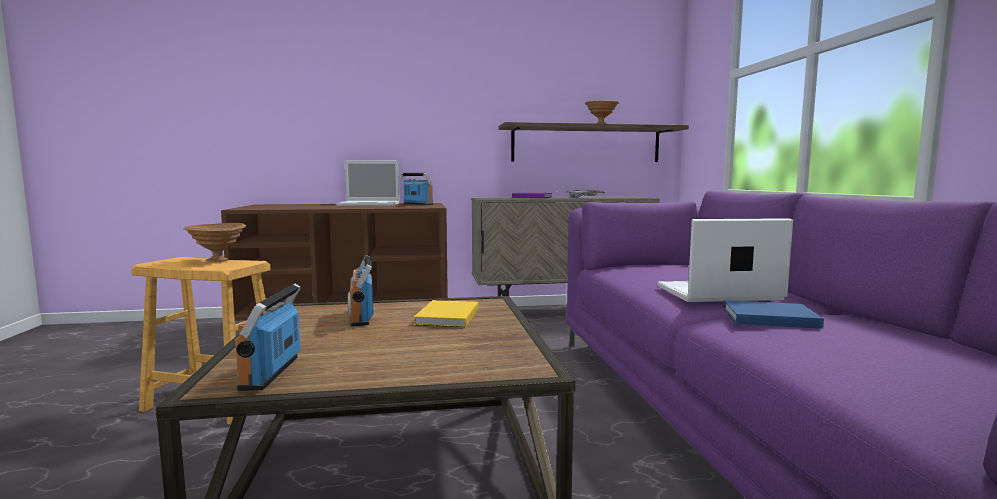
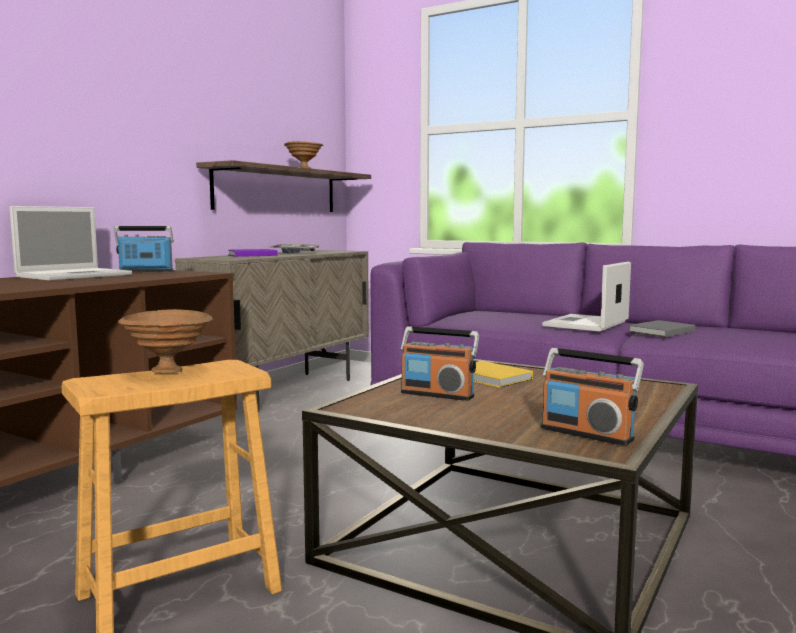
camera: 50 degrees left, 0 degrees up
blue book [724,300,824,329] -> grey book [628,320,695,337]

